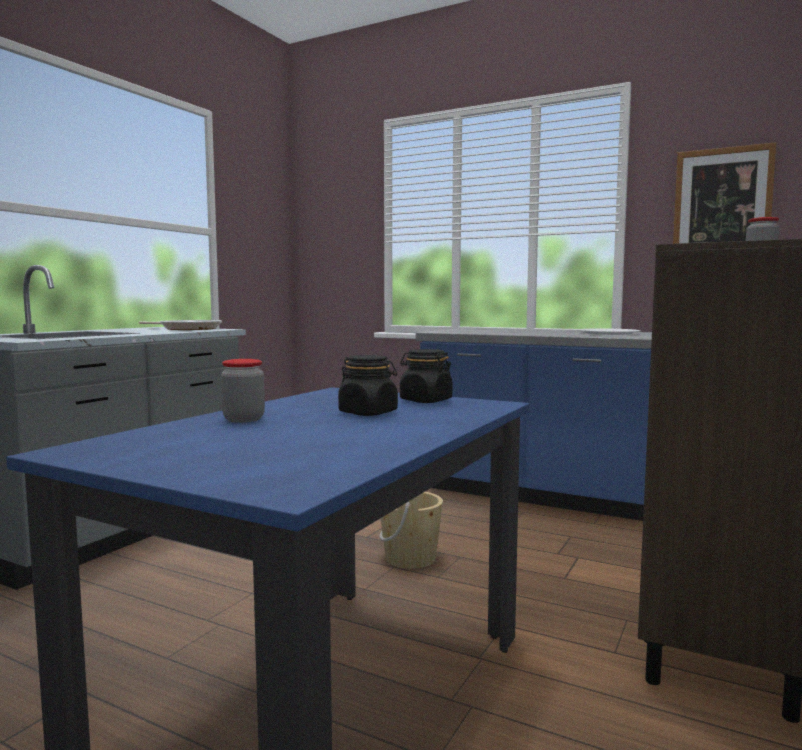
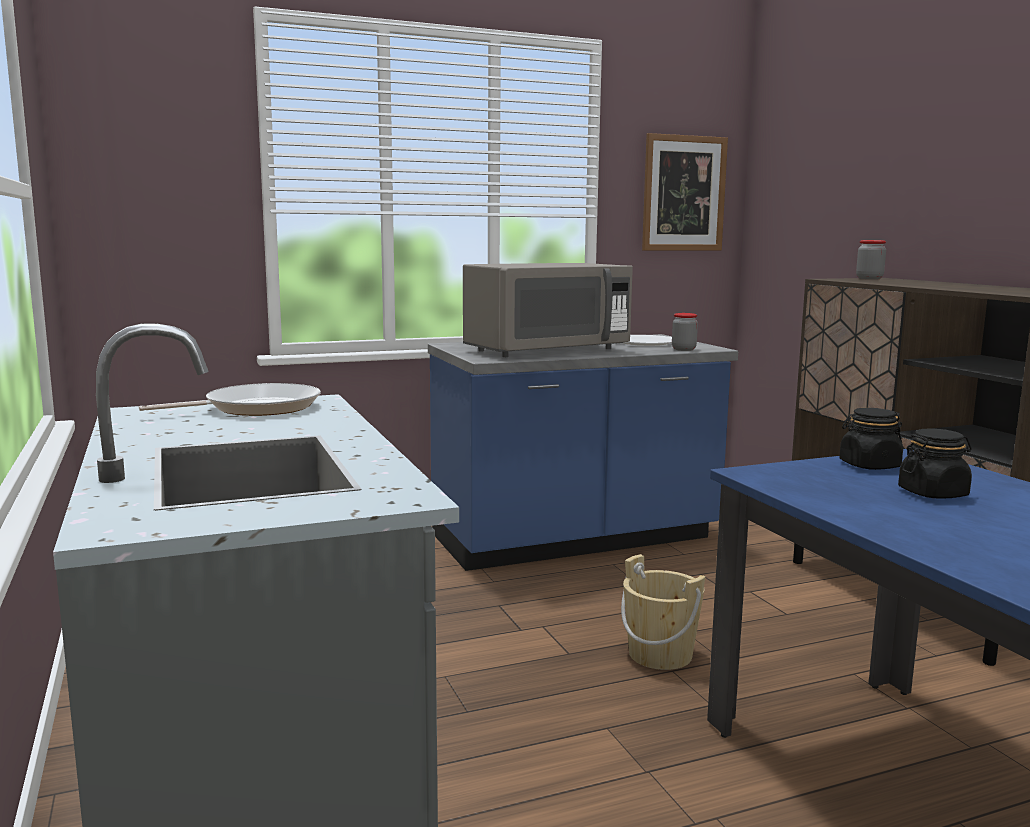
camera: 50 degrees left, 5 degrees up
jar [221,359,265,423] -> jar moved to [672,313,698,351]
none -> grey microwave [463,263,633,357]

